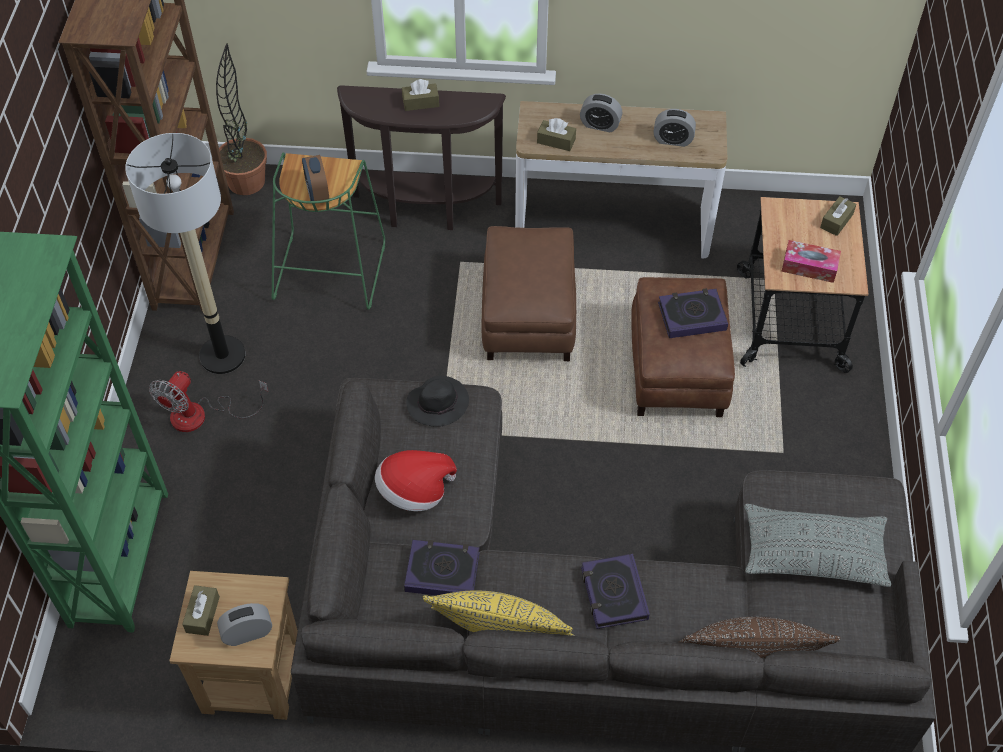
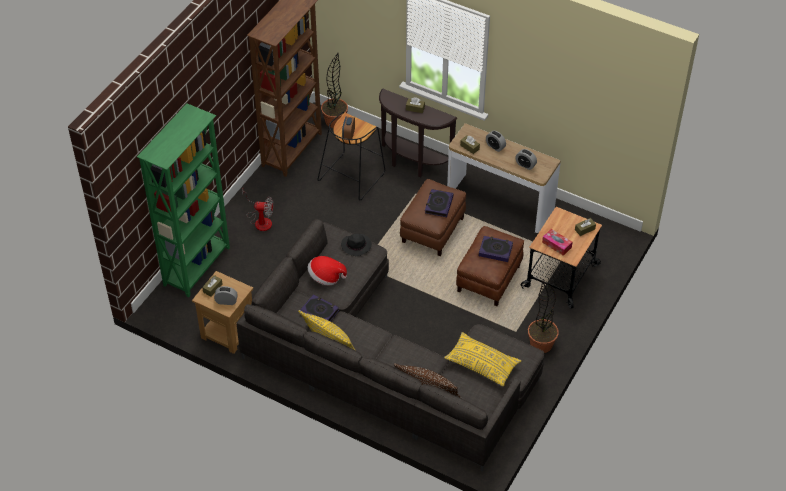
camera: 25 degrees right, 5 degrees down
floor lamp [125,133,245,374] -> none
fan [149,371,268,432] -> fan turned 135 degrees counterclockwise [242,189,273,231]
green stool [272,152,385,310] -> black stool [317,112,385,200]
book [581,554,650,629] -> book moved to [425,189,453,217]
grey pillow [744,504,891,587] -> yellow pillow [444,332,521,386]
none -> potted plant [528,281,559,353]

